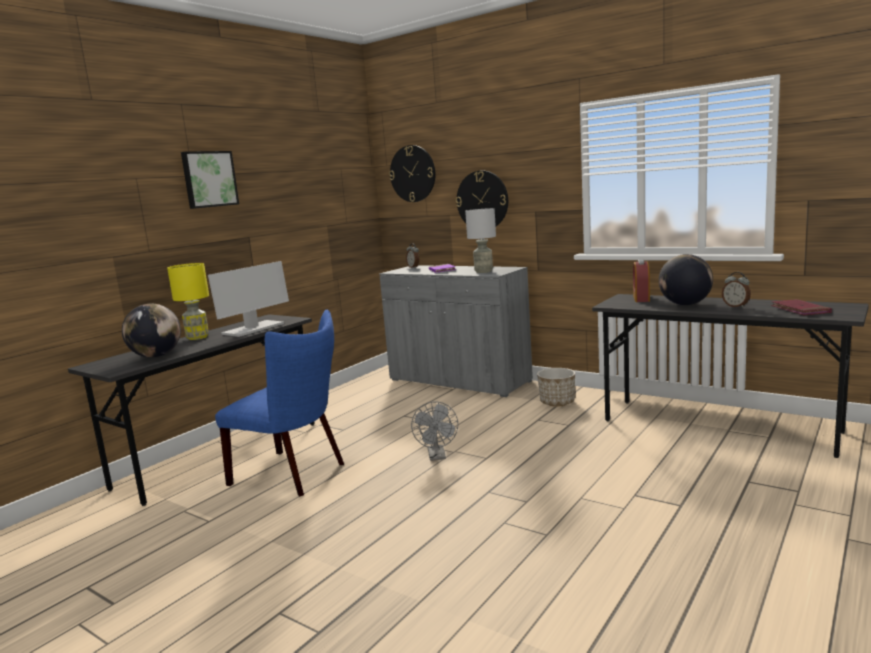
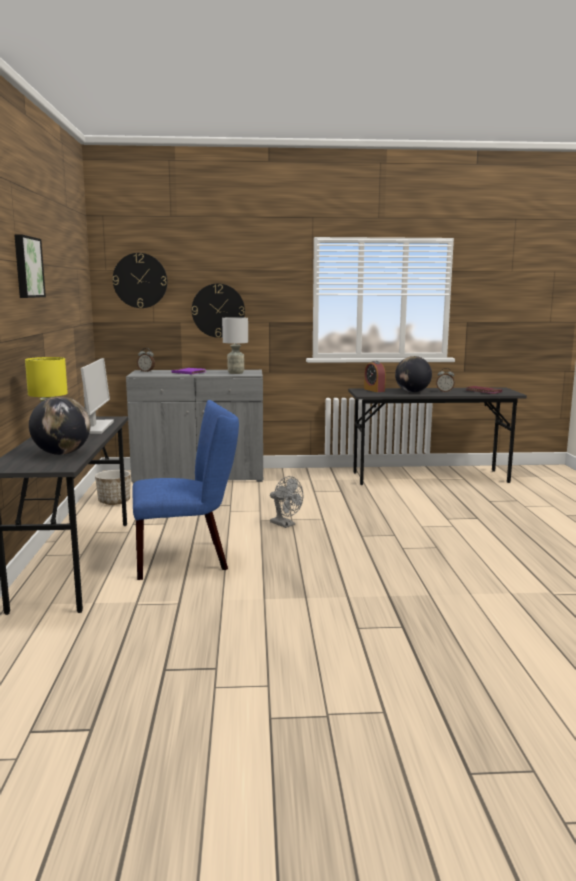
camera: 40 degrees left, 0 degrees up
planter [537,368,575,407] -> planter moved to [95,470,131,505]

